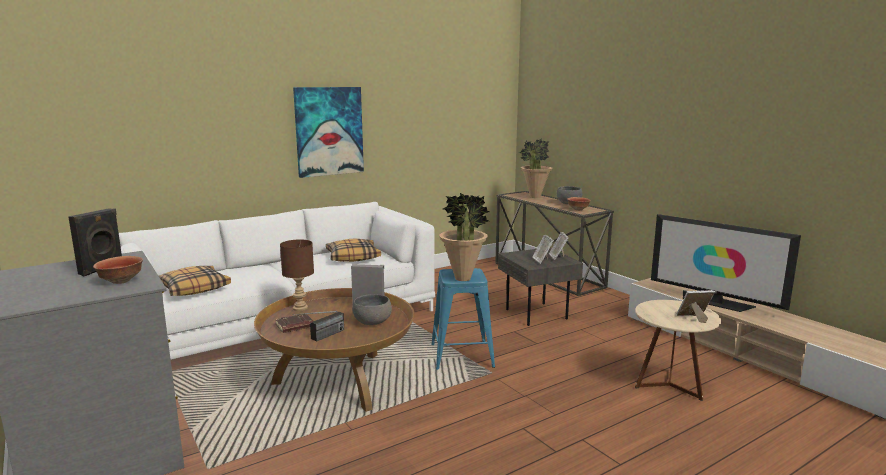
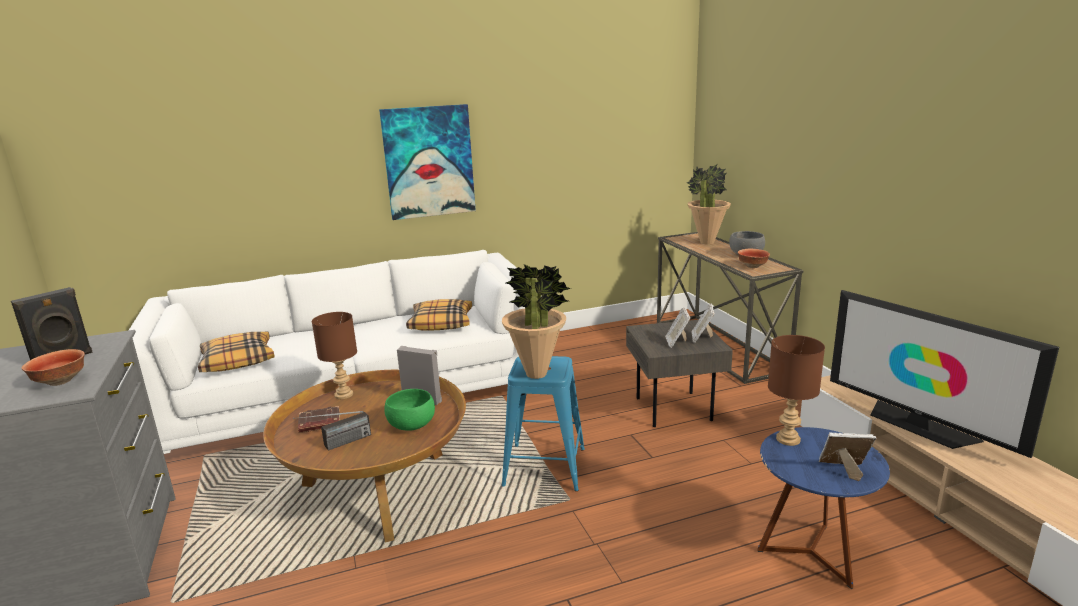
camera: 15 degrees right, 5 degrees up
grey bowl [352,294,392,325] -> green bowl [384,389,435,431]
beige side table [635,300,721,401] -> blue side table [757,427,890,589]
none -> brown table lamp [768,335,825,446]

